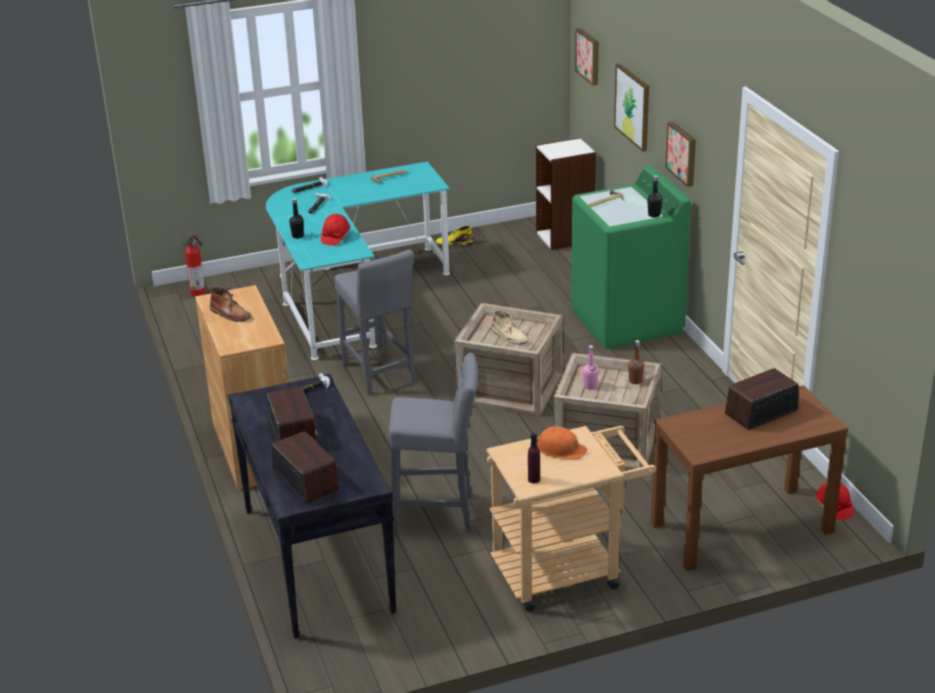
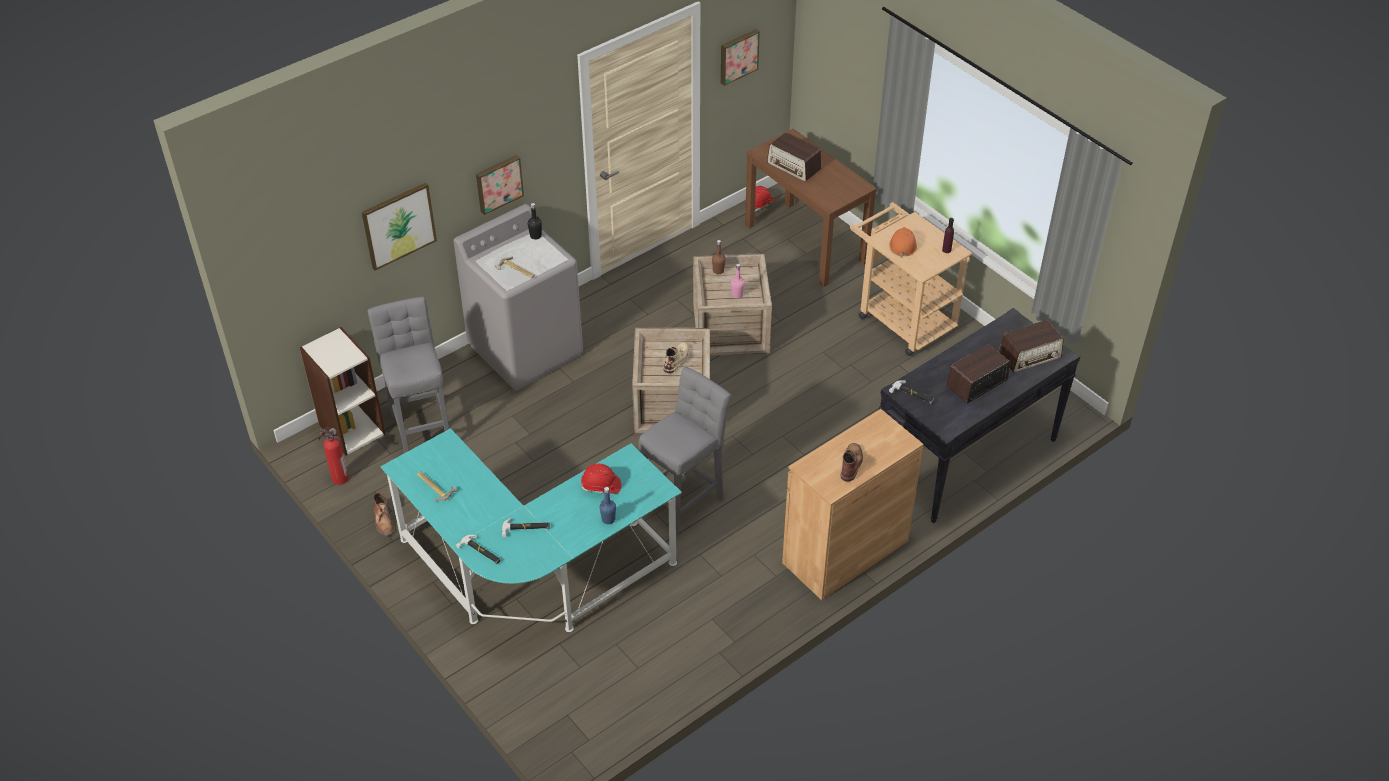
camera: 110 degrees left, 15 degrees up
fire extinguisher [183,234,205,296] -> fire extinguisher moved to [319,428,349,485]
radio [271,431,339,504] -> radio turned 150 degrees counterclockwise [998,320,1064,373]
black bottle [289,198,304,239] -> blue bottle [599,487,616,524]
grey stool [389,353,478,532] -> grey stool moved to [368,297,449,453]
yellow boot [436,226,474,246] -> brown boot [374,492,394,536]
green washing machine [571,166,691,349] -> grey washing machine [454,204,583,391]
picture [575,28,599,86] -> picture moved to [721,29,760,86]

